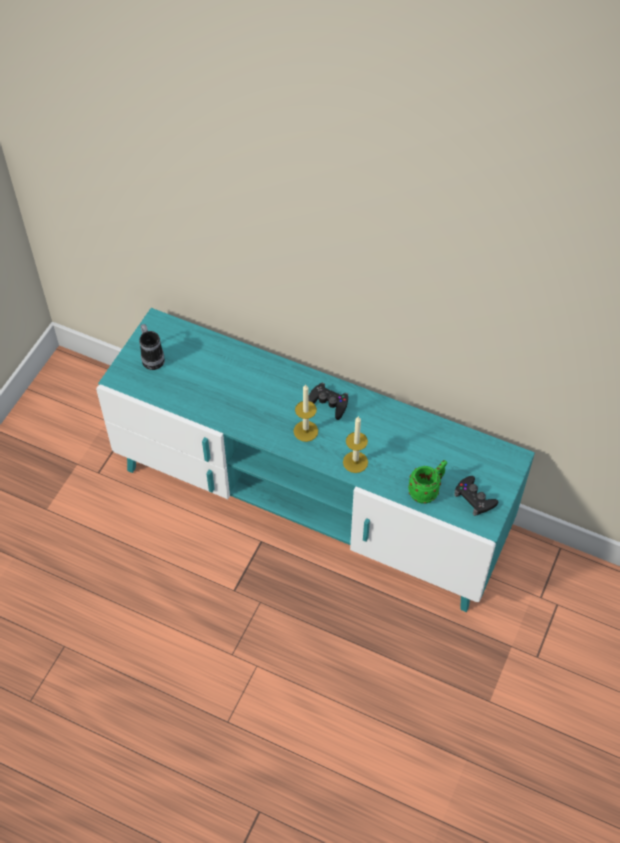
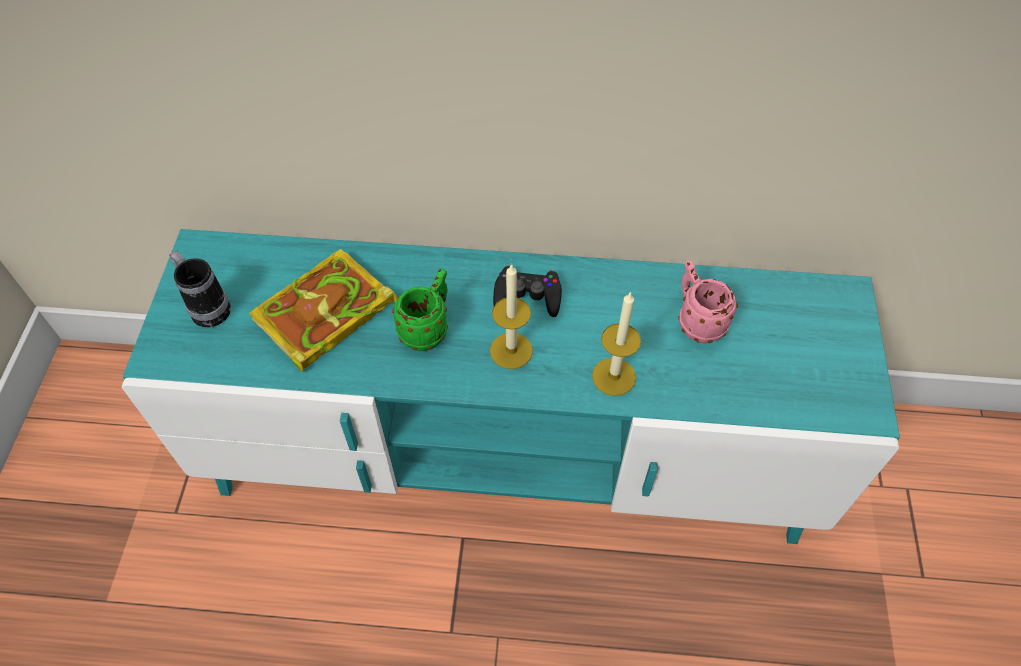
camera: 20 degrees left, 0 degrees up
green mug [408,460,447,504] -> green mug moved to [392,269,448,351]
black game controller [454,476,498,516] -> none
none -> book [249,249,397,372]
none -> pink mug [678,260,738,344]

